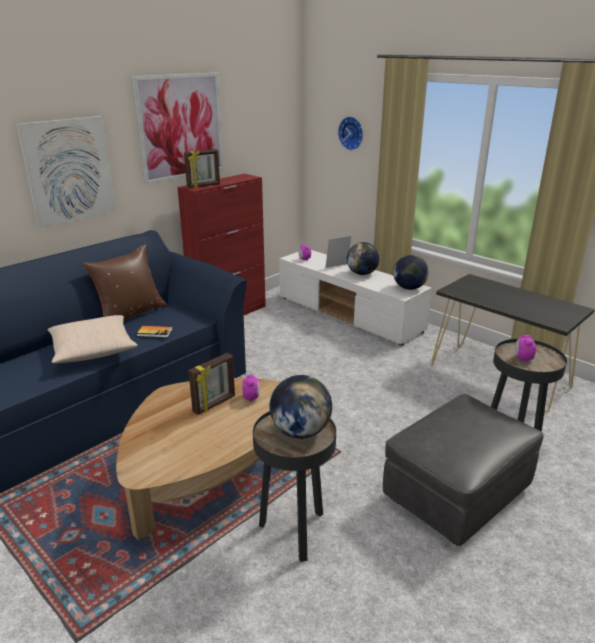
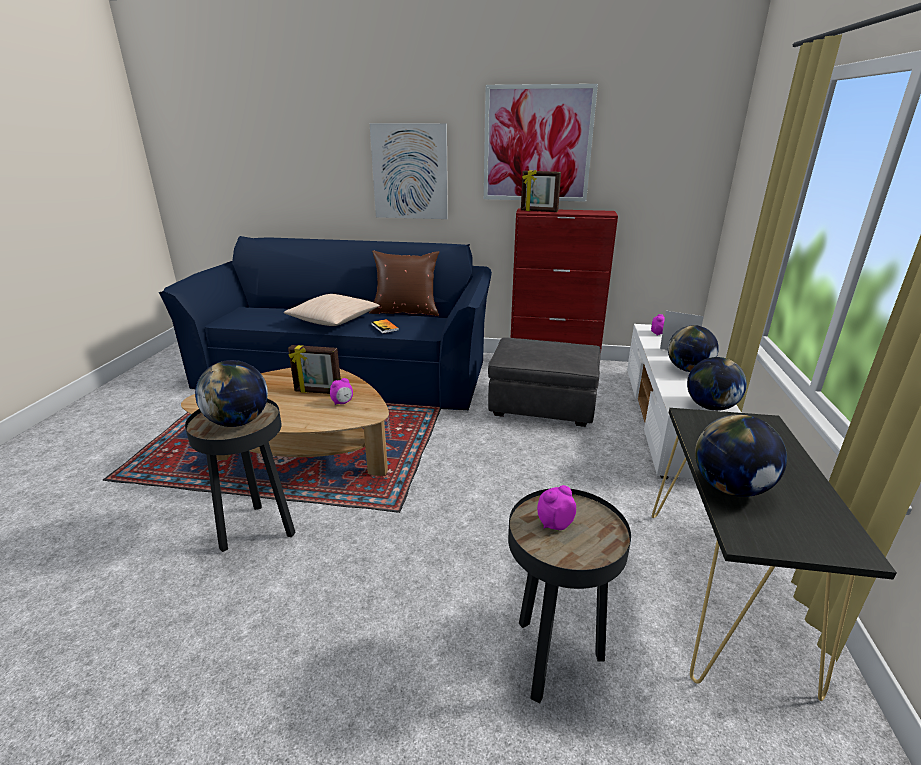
camera: 55 degrees right, 0 degrees up
wall clock [338,116,363,150] -> none
grey ottoman [383,394,544,546] -> grey ottoman moved to [488,337,601,427]
none -> globe [695,414,787,497]

